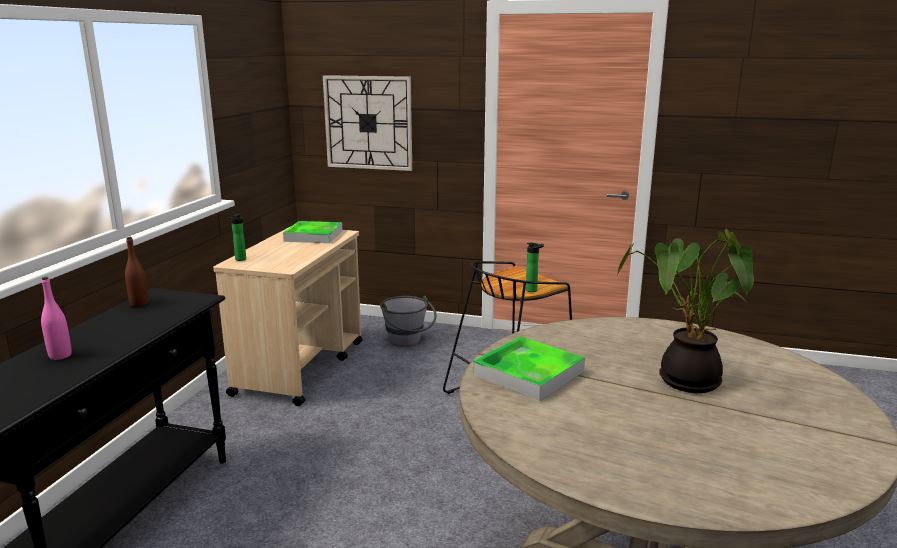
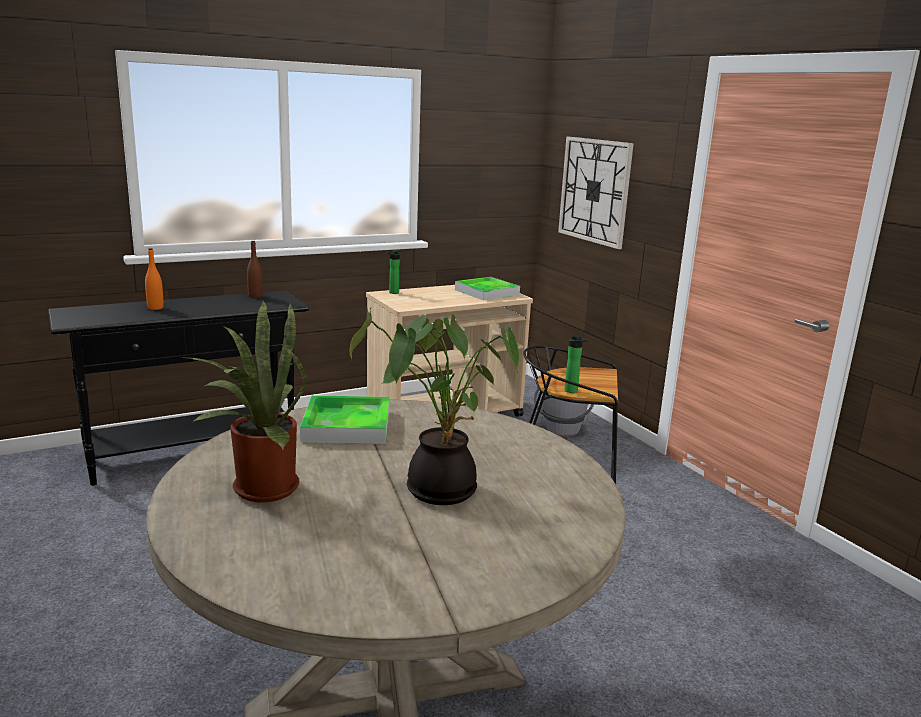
camera: 45 degrees right, 0 degrees up
pink bottle [41,277,72,360] -> orange bottle [145,248,164,310]
none -> potted plant [181,301,307,503]

